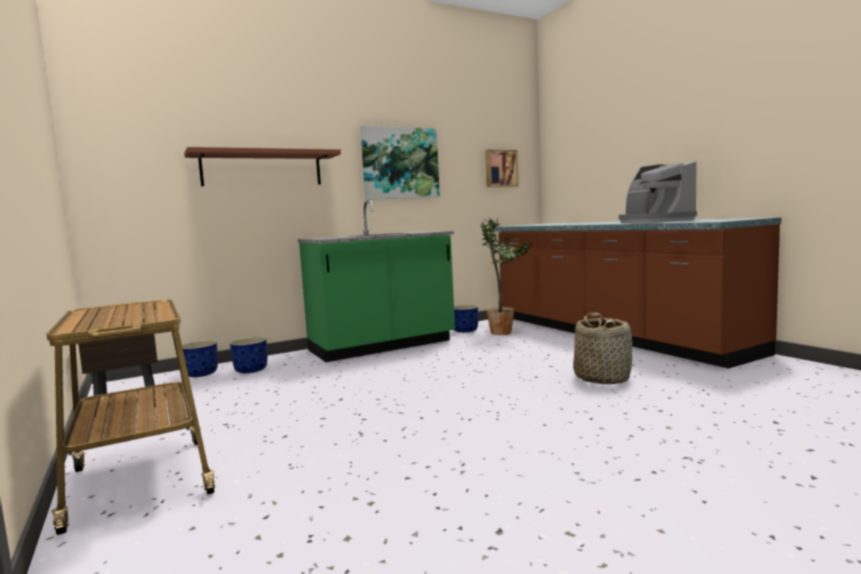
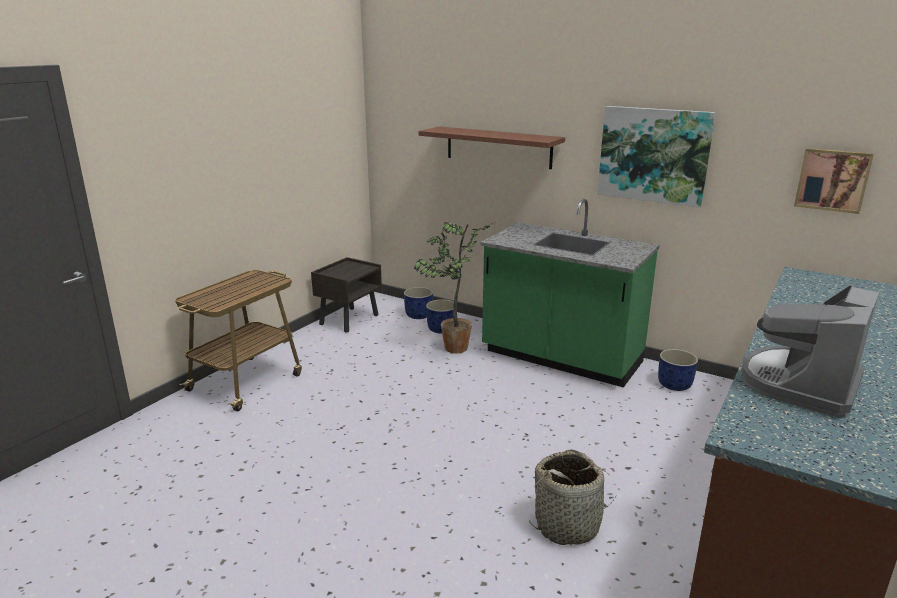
camera: 60 degrees right, 15 degrees up
potted plant [480,218,532,335] -> potted plant moved to [414,222,493,354]

